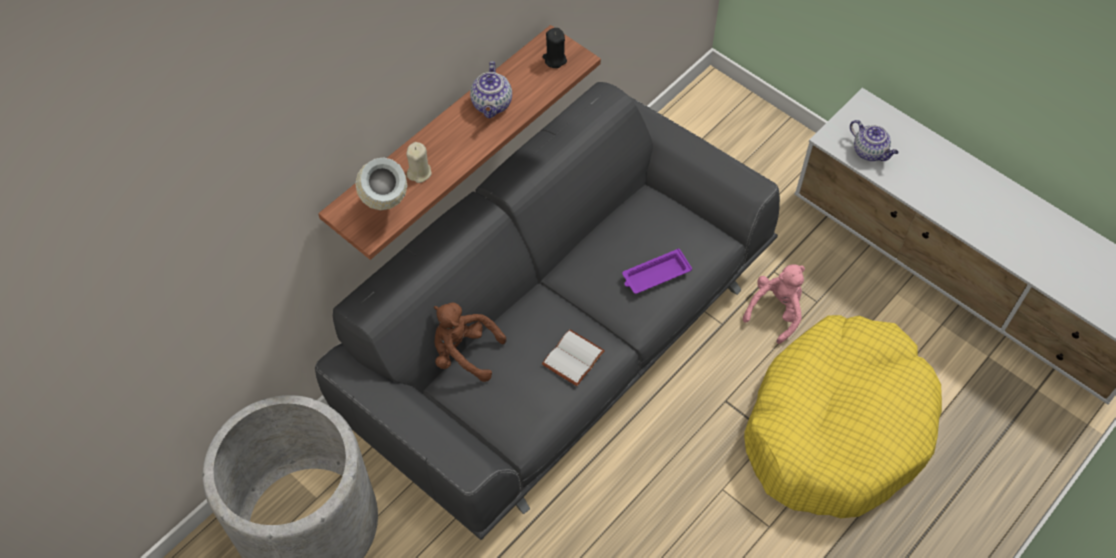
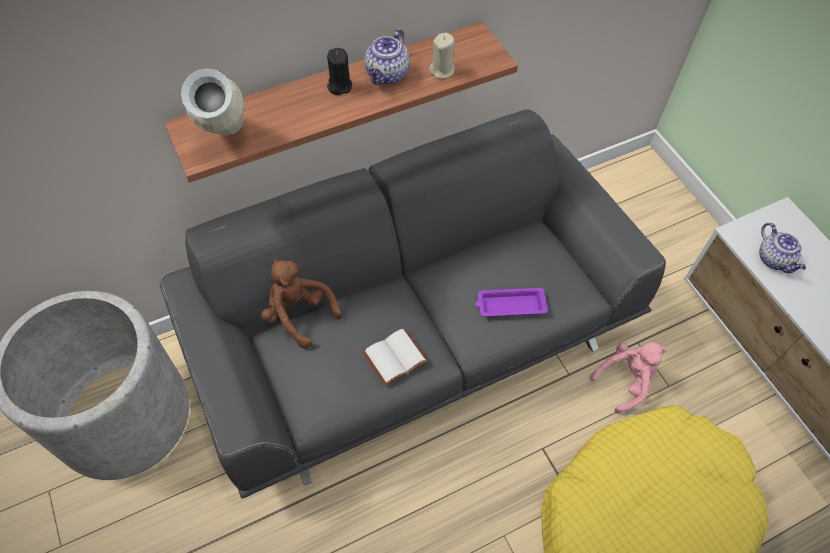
camera: 20 degrees right, 0 degrees up
beige candle [406,142,432,183] -> beige candle moved to [429,33,455,79]
black candle [543,28,567,68] -> black candle moved to [327,48,352,95]

